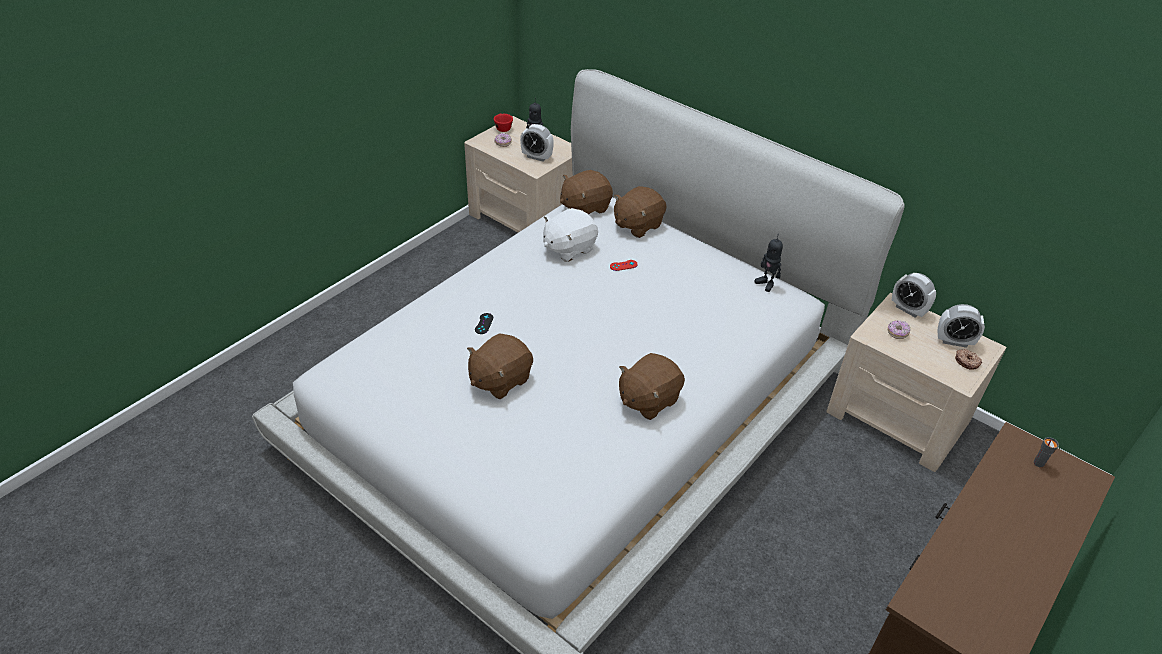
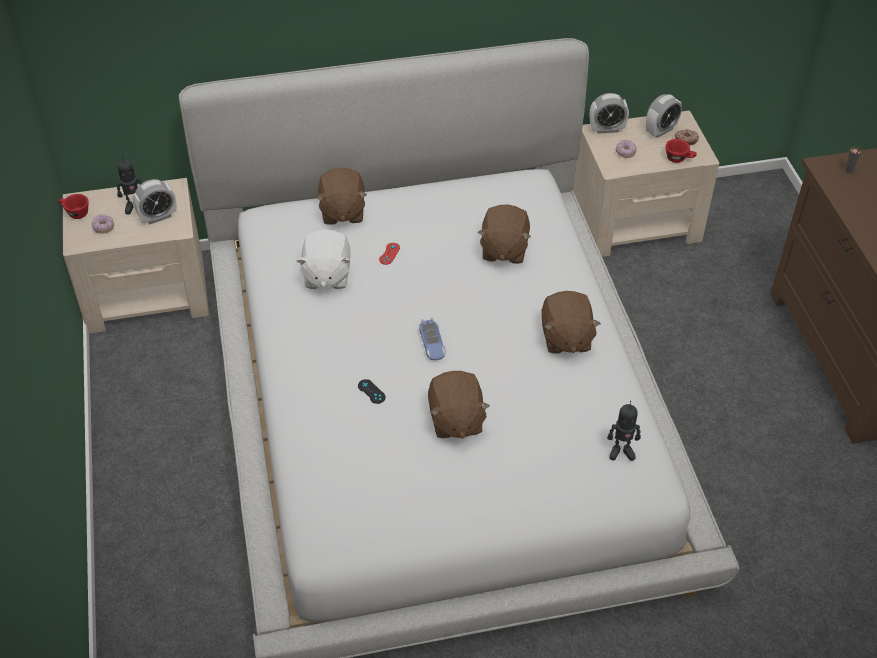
camera: 50 degrees left, 5 degrees up
brown plush toy [560,170,613,214] -> brown plush toy moved to [478,204,531,264]
toy robot [754,234,783,292] -> toy robot moved to [607,401,641,461]
none -> toy car [419,317,445,360]
none -> red cup [666,139,697,163]

